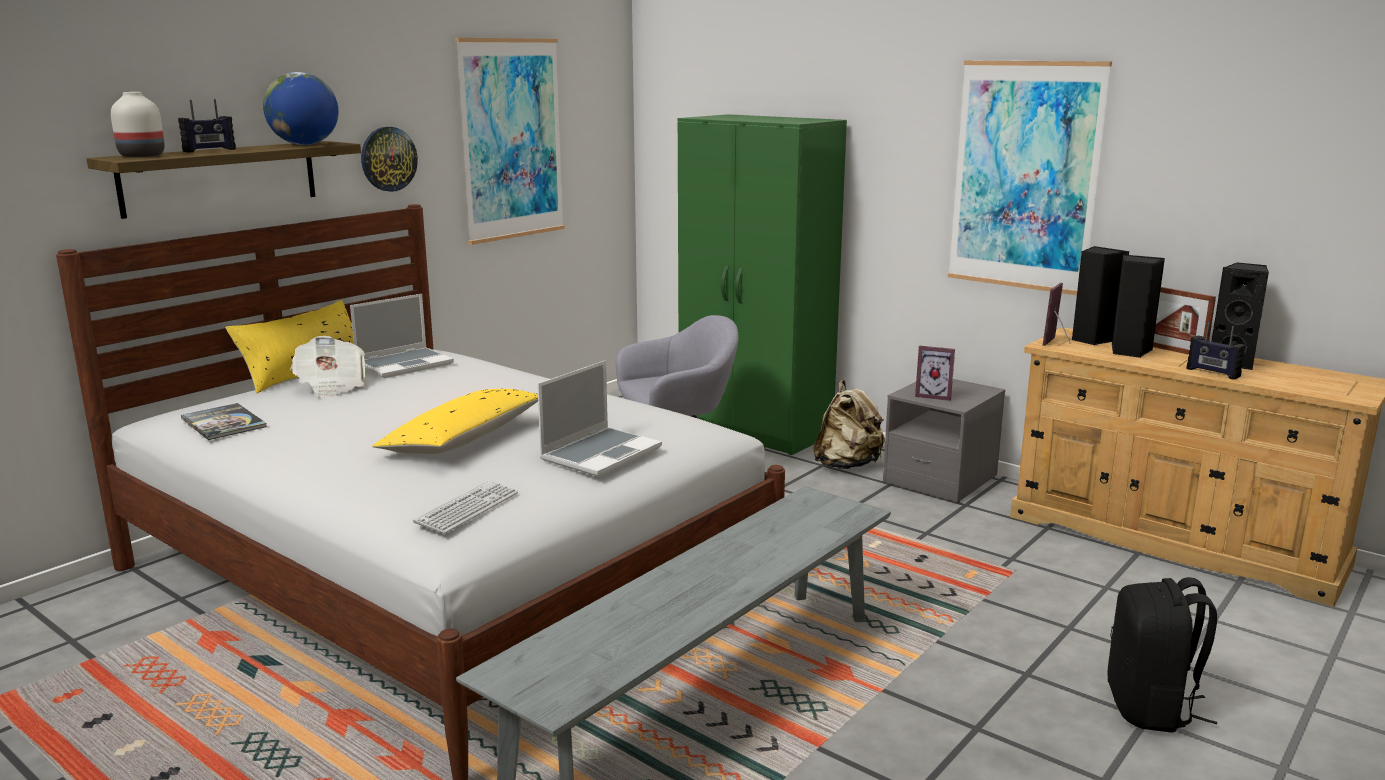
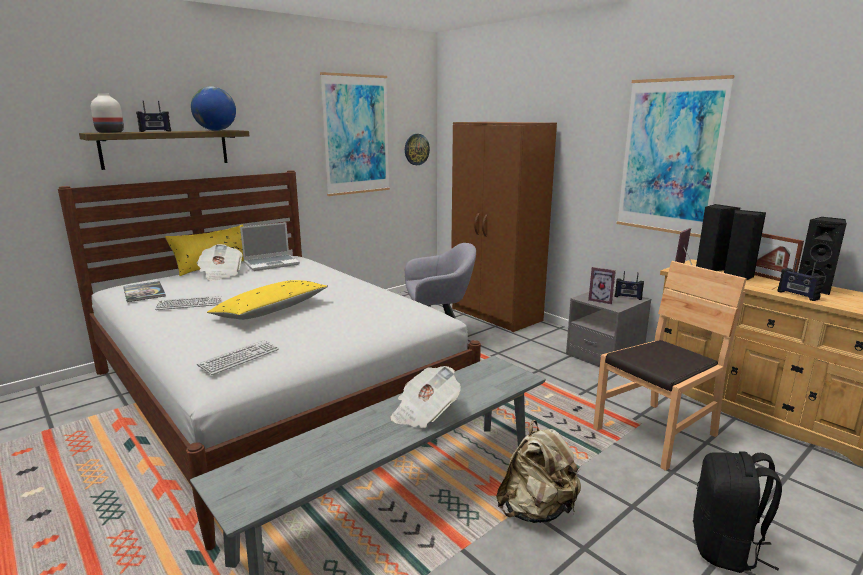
camera: 10 degrees right, 0 degrees up
wall clock [361,127,418,192] -> wall clock moved to [405,134,430,165]
laptop [537,360,662,477] -> none
green wardrobe [678,114,847,455] -> brown wardrobe [451,122,557,332]
beige backpack [813,380,885,469] -> beige backpack moved to [496,420,581,523]
none -> keyboard [155,295,221,310]
none -> newspaper [390,366,461,428]
none -> brown chair [593,261,747,471]
none -> radio [615,271,644,300]

